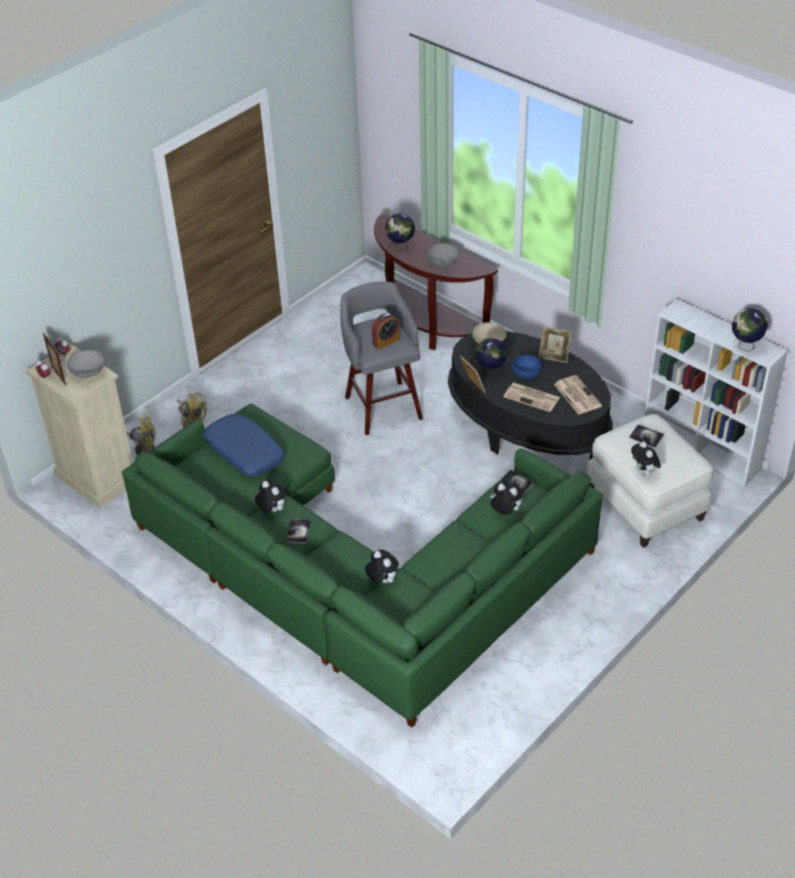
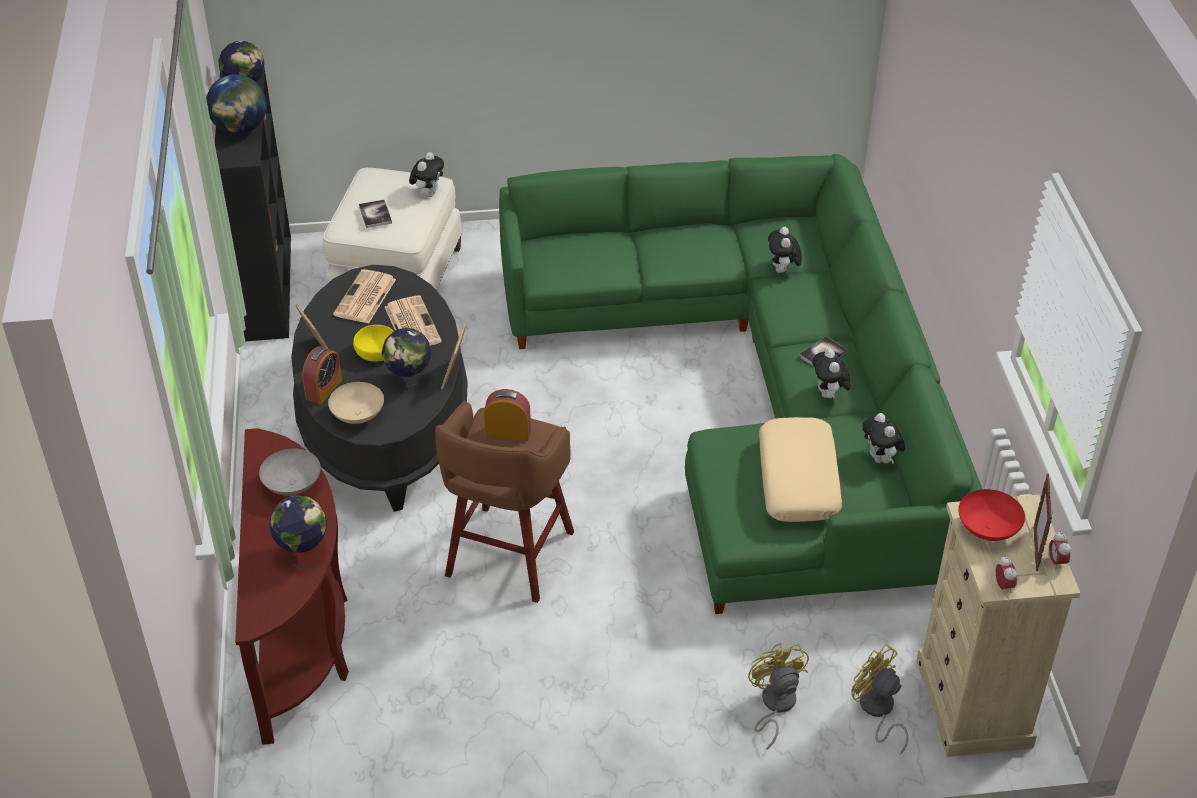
camera: 140 degrees left, 0 degrees up
grey bowl [67,350,105,378] -> red bowl [958,489,1025,541]
blue pillow [203,414,285,476] -> beige pillow [759,417,842,522]
grey stool [340,281,423,435] -> brown stool [435,401,574,603]
plush toy [490,482,523,514] -> plush toy moved to [862,413,905,464]
book [499,470,534,494] -> none
blue bowl [512,355,541,379] -> yellow bowl [353,325,394,362]
white bookcase [645,299,788,487] -> black bookcase [215,68,291,341]
none -> globe [206,74,267,134]
none -> alarm clock [302,347,342,405]

